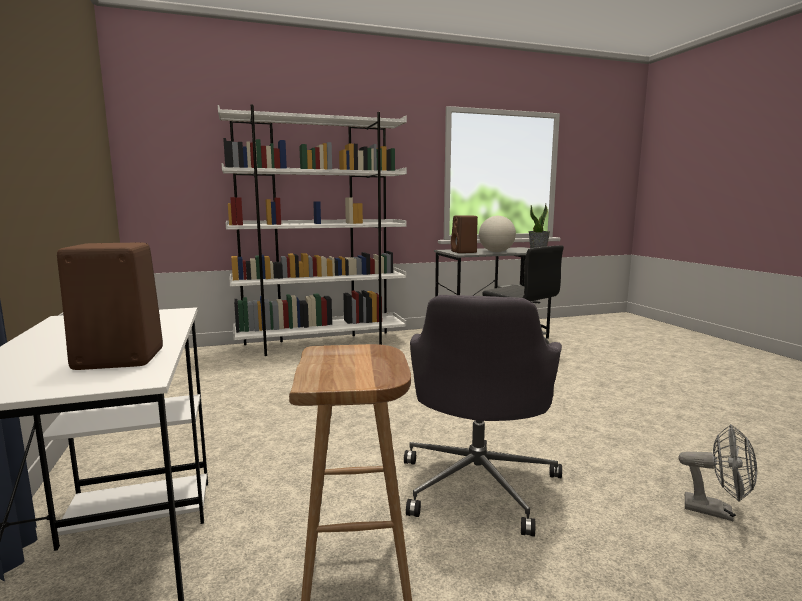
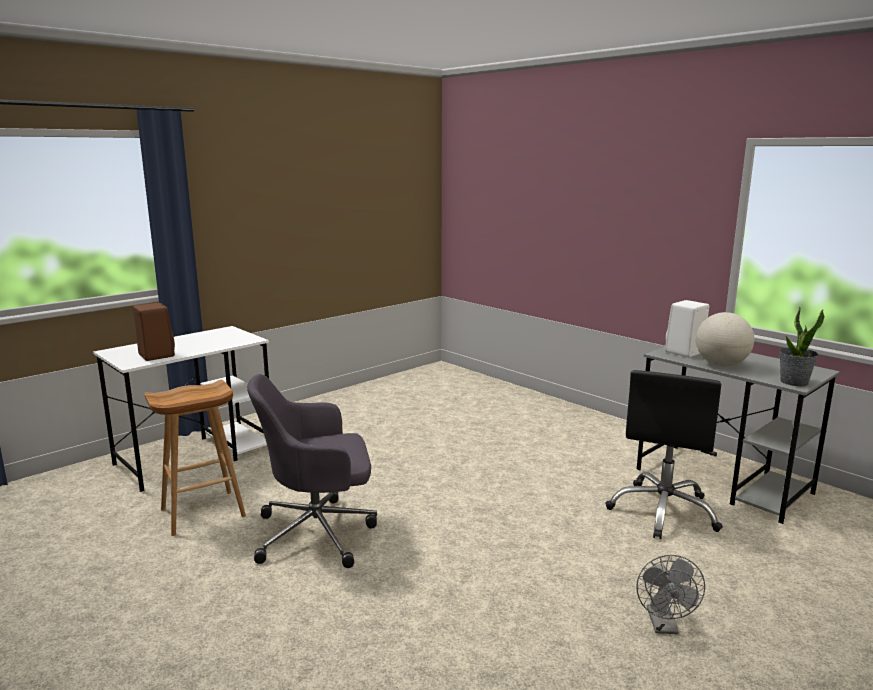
camera: 65 degrees right, 5 degrees up
white bookcase [218,104,407,356] -> none
brown speaker [451,215,478,253] -> white speaker [665,300,709,357]
grey fan [679,424,757,521] -> grey fan moved to [636,555,705,634]

